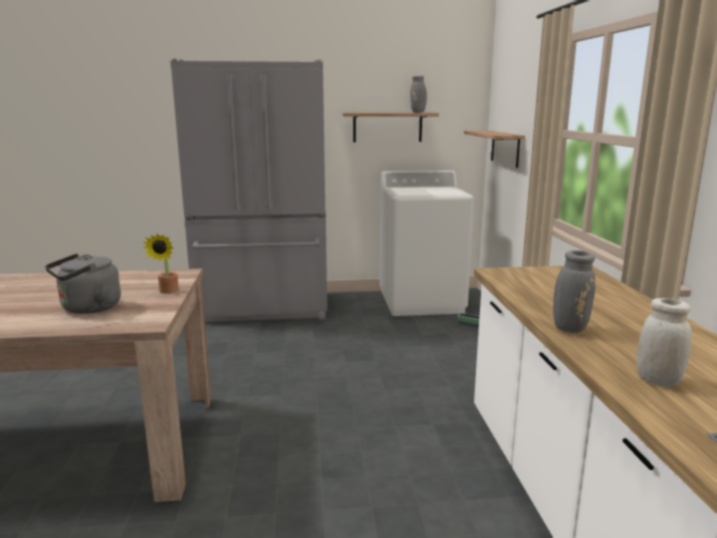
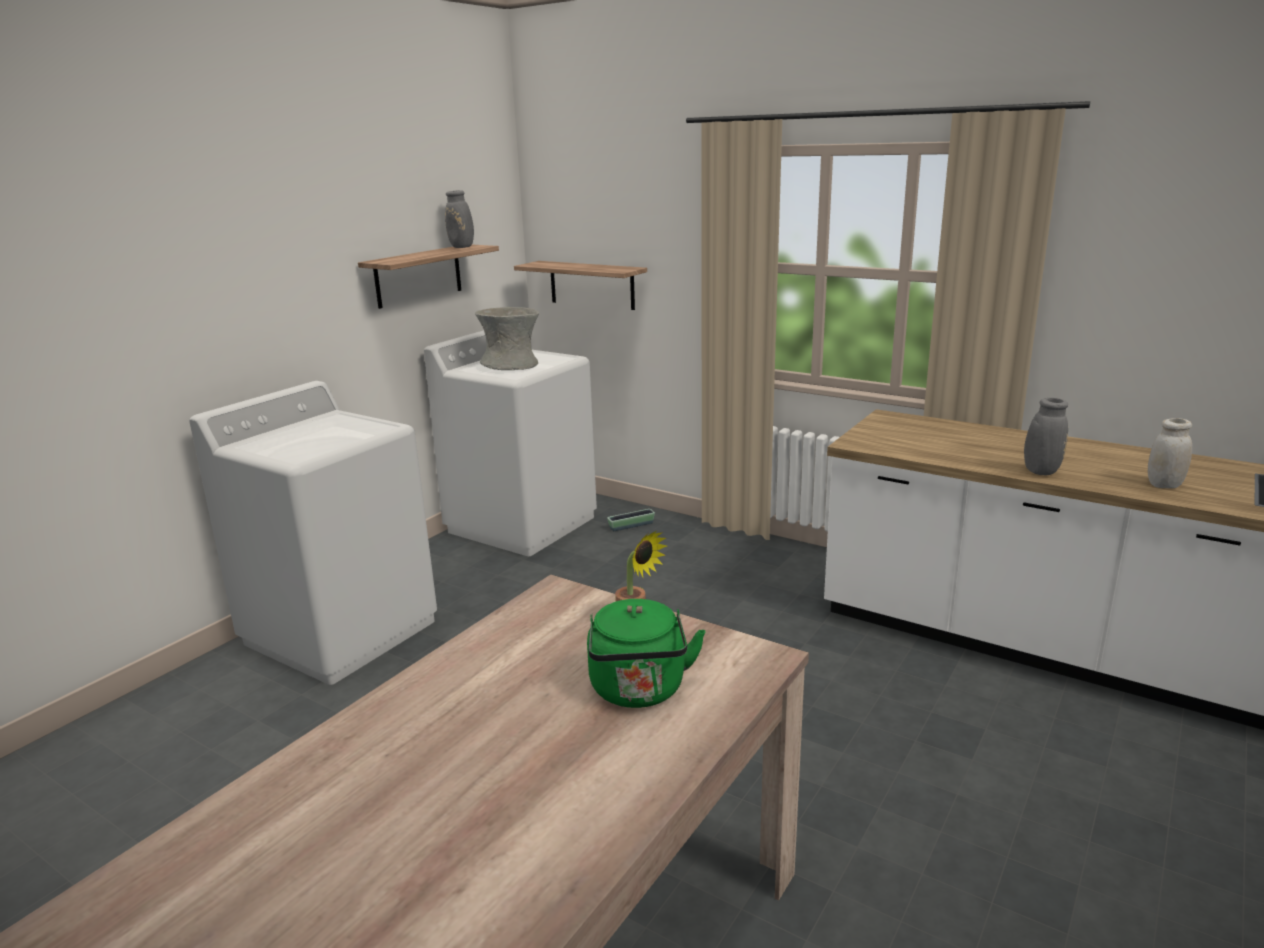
camera: 50 degrees left, 5 degrees up
grey kettle [45,254,121,314] -> green kettle [587,599,705,708]
grey fridge [170,59,327,322] -> white washing machine [189,381,437,685]
none -> grey vase [475,307,539,370]

